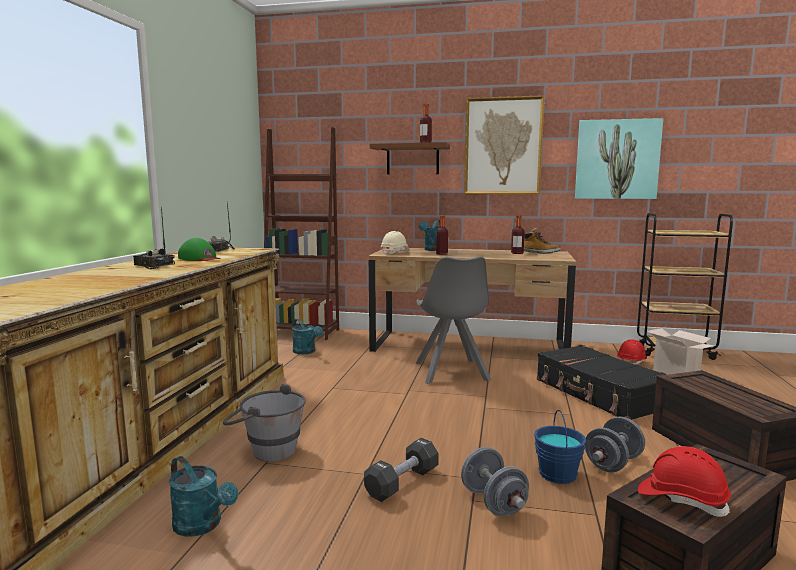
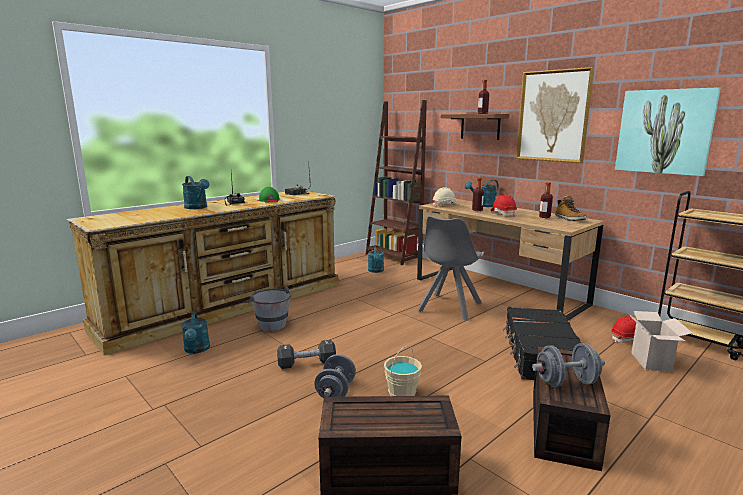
camera: 35 degrees right, 5 degrees up
blue bucket [534,410,586,484] -> beige bucket [384,346,422,396]
grey dumbbell [585,417,645,472] -> grey dumbbell moved to [532,343,605,387]
red hard hat [638,446,731,517] -> red hard hat moved to [490,195,517,217]
none -> turquoise watering can [182,176,209,209]

